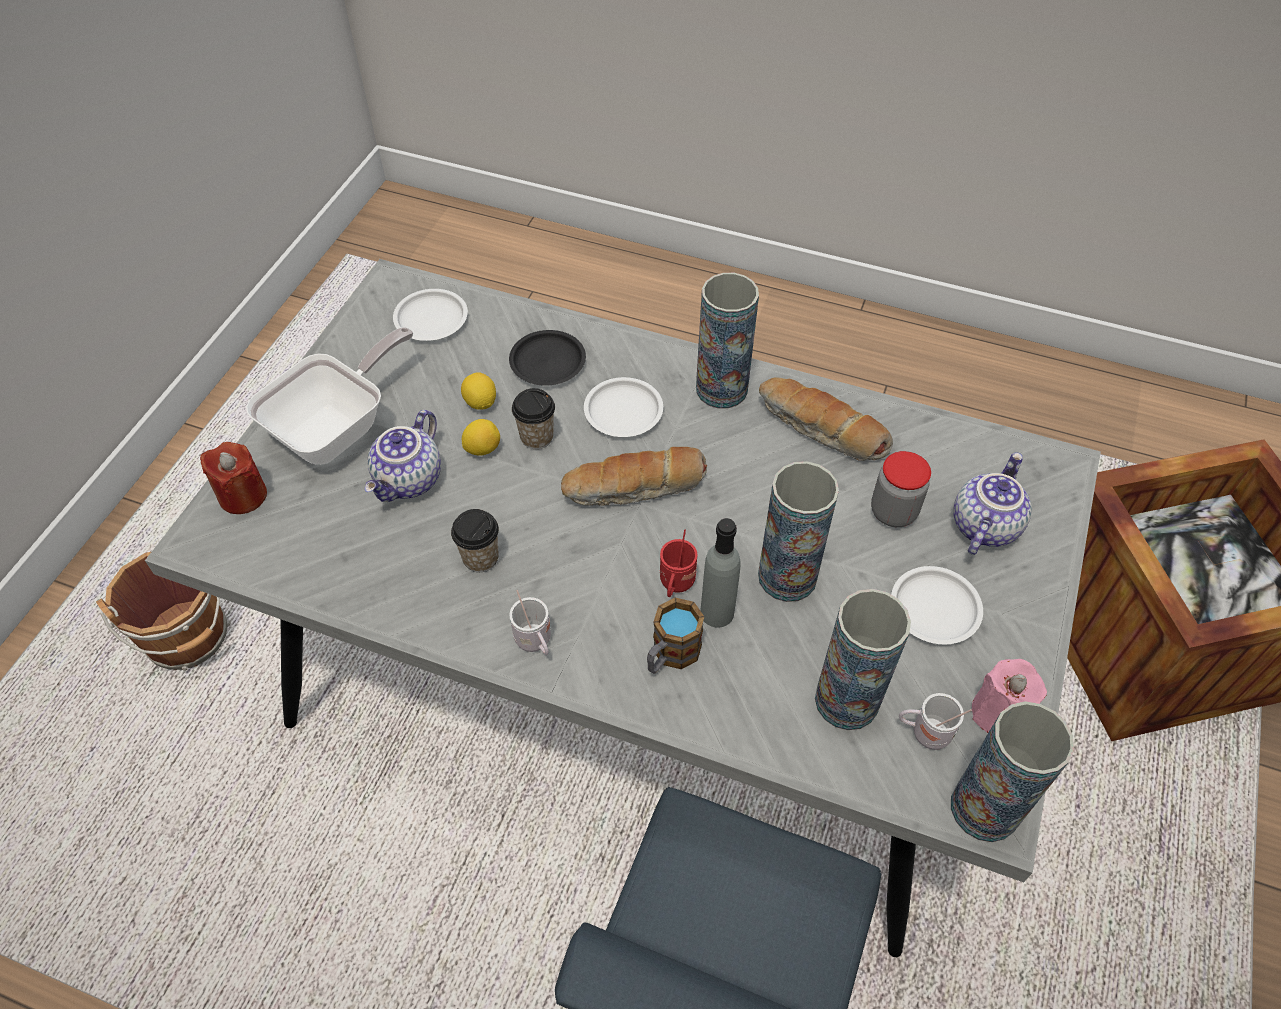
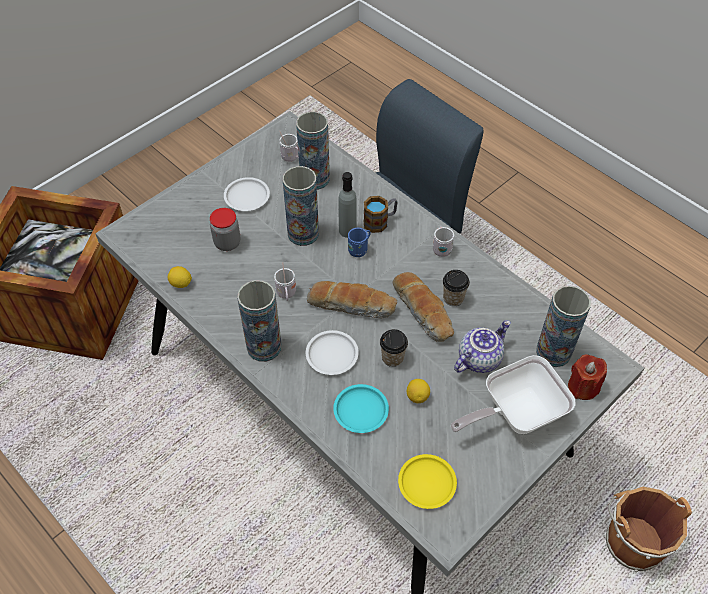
camera: 155 degrees left, 0 degrees up
white plate [393,289,468,341] -> yellow plate [398,454,457,509]
lemon [462,419,500,455] -> lemon moved to [168,266,192,288]
black plate [509,330,586,386] -> turquoise plate [333,384,389,433]
red mug [660,529,698,597] -> blue mug [348,228,371,257]
bread [759,378,893,461] -> bread moved to [392,272,454,342]
vase [951,701,1074,842] -> vase moved to [536,285,591,367]
teapot [953,452,1032,555] -> none
pink candle [972,659,1047,733] -> none
none -> white mug [274,262,296,301]

